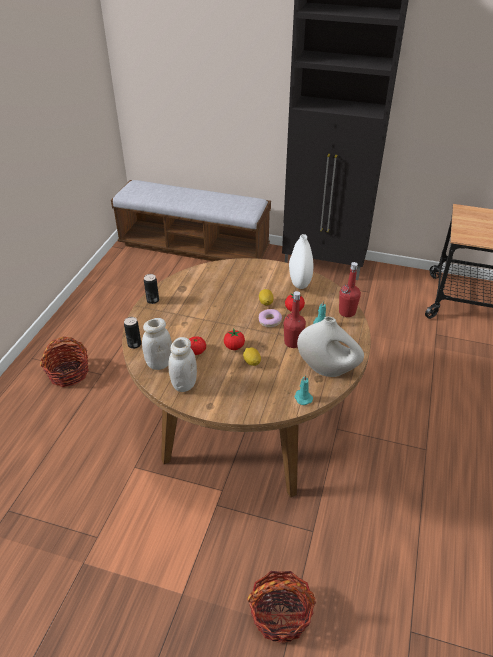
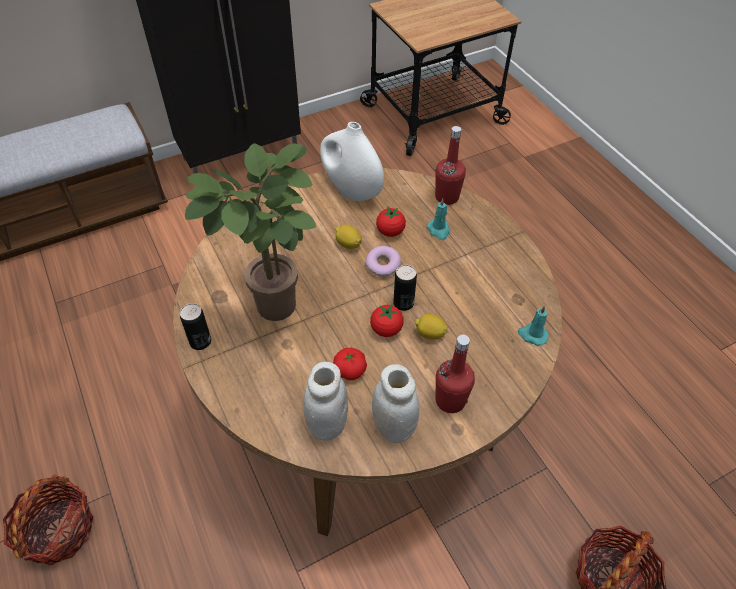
camera: 45 degrees left, 10 degrees up
can [124,317,141,349] -> can moved to [393,265,417,311]
red bottle [283,291,306,348] -> red bottle moved to [436,335,475,413]
white vase [297,317,364,377] -> none
none -> potted plant [185,143,316,321]

